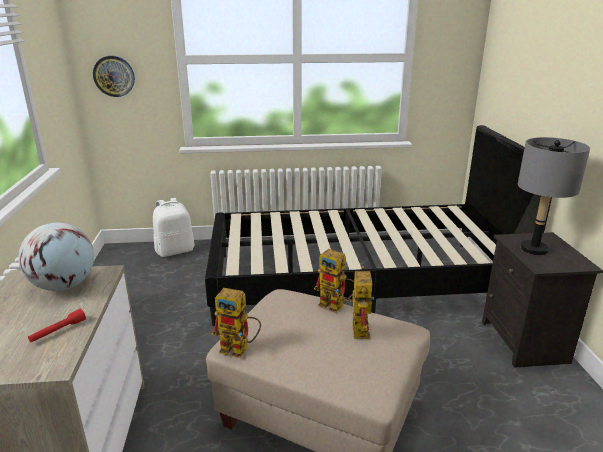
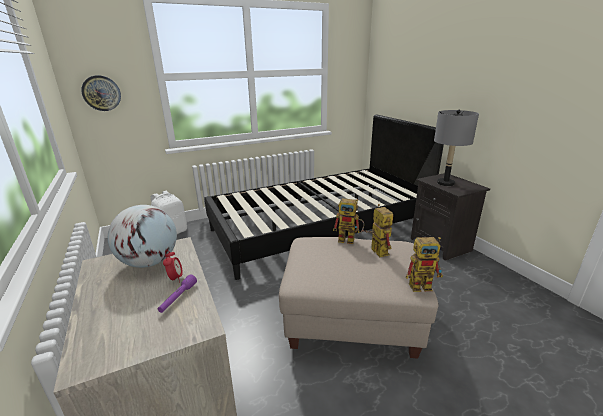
camera: 20 degrees left, 0 degrees up
red flashlight [28,309,86,342] -> purple flashlight [158,274,197,313]
toy robot [212,288,261,358] -> toy robot moved to [406,237,443,292]
none -> alarm clock [163,250,183,283]

